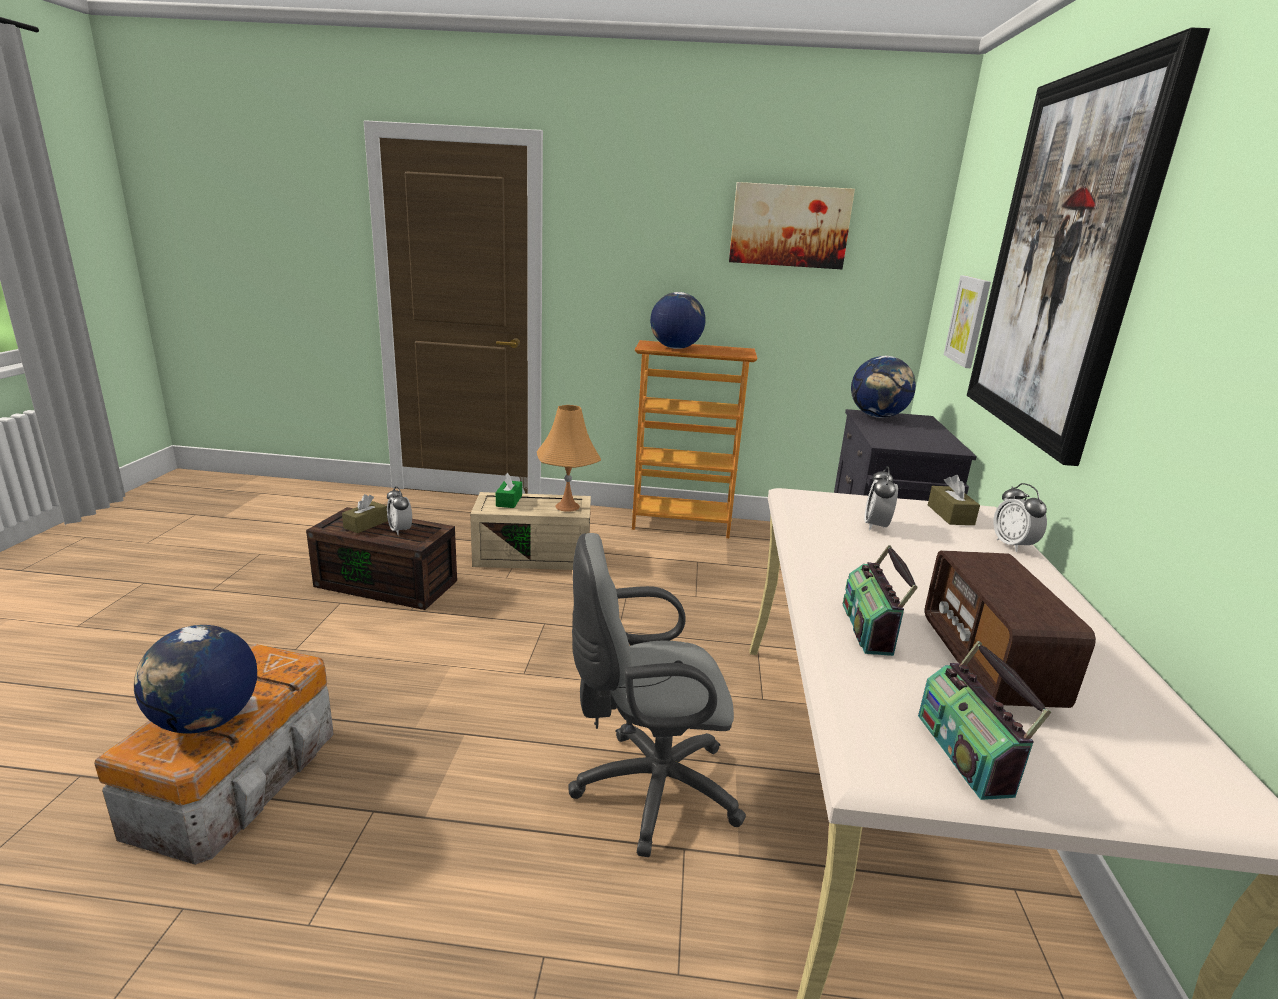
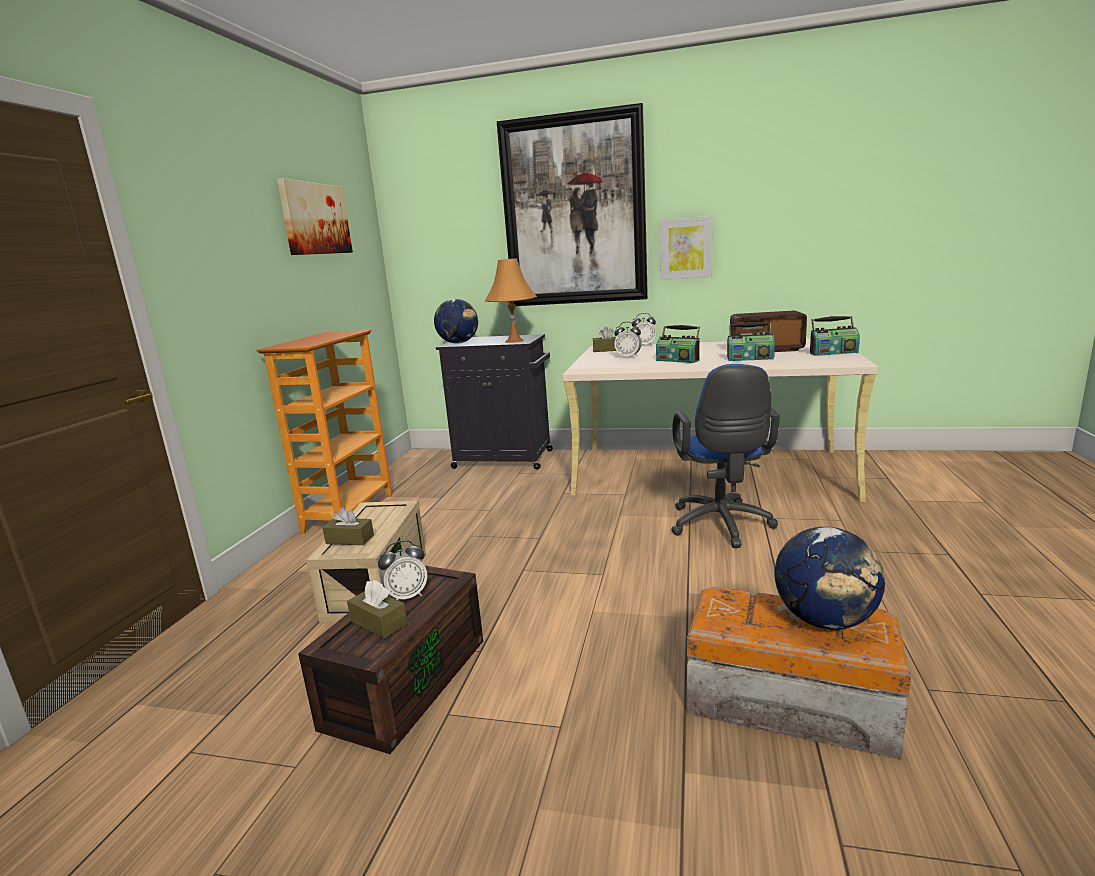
camera: 80 degrees left, 5 degrees down
green tissue box [496,473,522,508] -> brown tissue box [322,507,374,545]
orange table lamp [537,405,601,512] -> orange table lamp moved to [485,258,537,343]
grey office chair [568,533,746,857] -> blue office chair [671,364,780,548]
globe [650,292,706,349] -> none
picture [944,275,991,368] -> picture moved to [660,216,712,280]
none -> radio [656,325,700,363]

